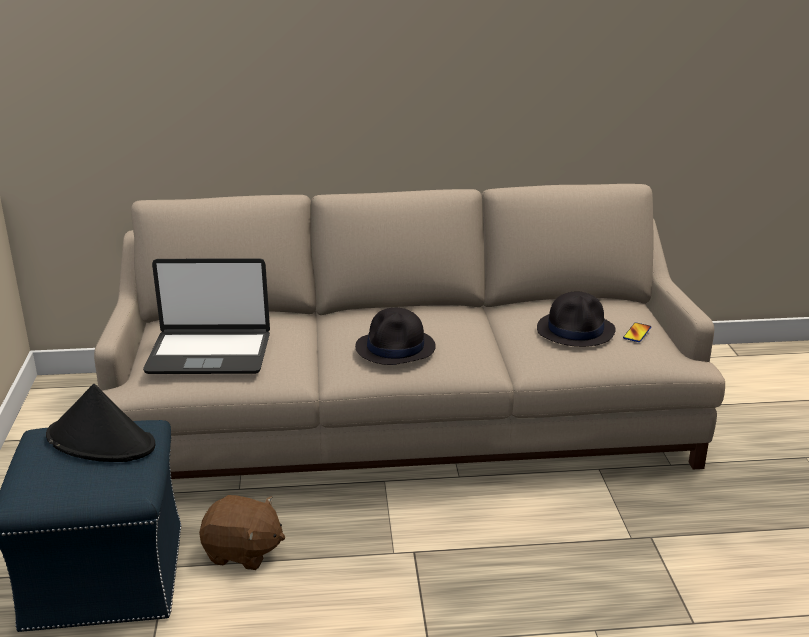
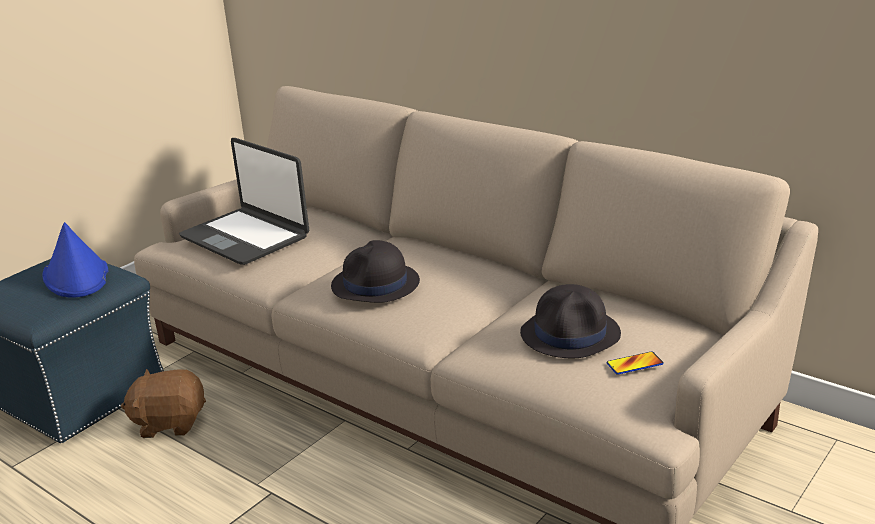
camera: 45 degrees right, 0 degrees up
black hat [46,384,155,462] -> blue hat [42,222,108,298]
brown plush toy [199,495,285,570] -> brown plush toy turned 120 degrees clockwise [121,369,206,438]

